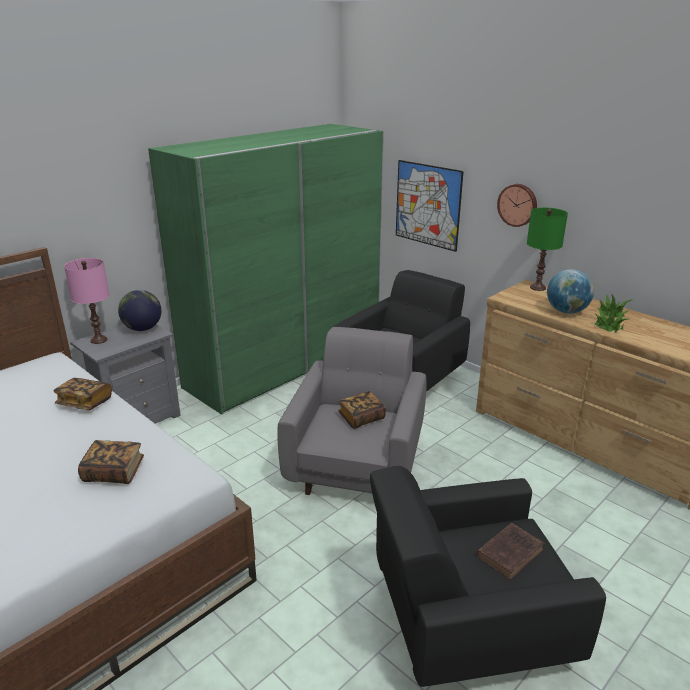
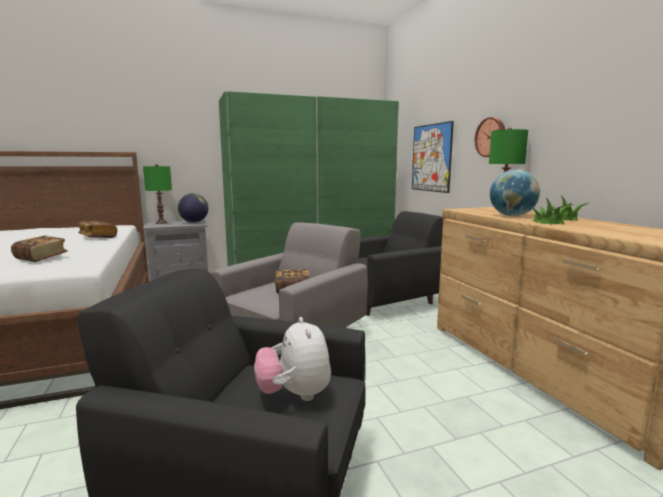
camera: 25 degrees right, 15 degrees down
pink table lamp [64,258,109,344] -> green table lamp [143,164,172,224]
brown book [476,523,545,580] -> plush toy [254,317,331,401]

